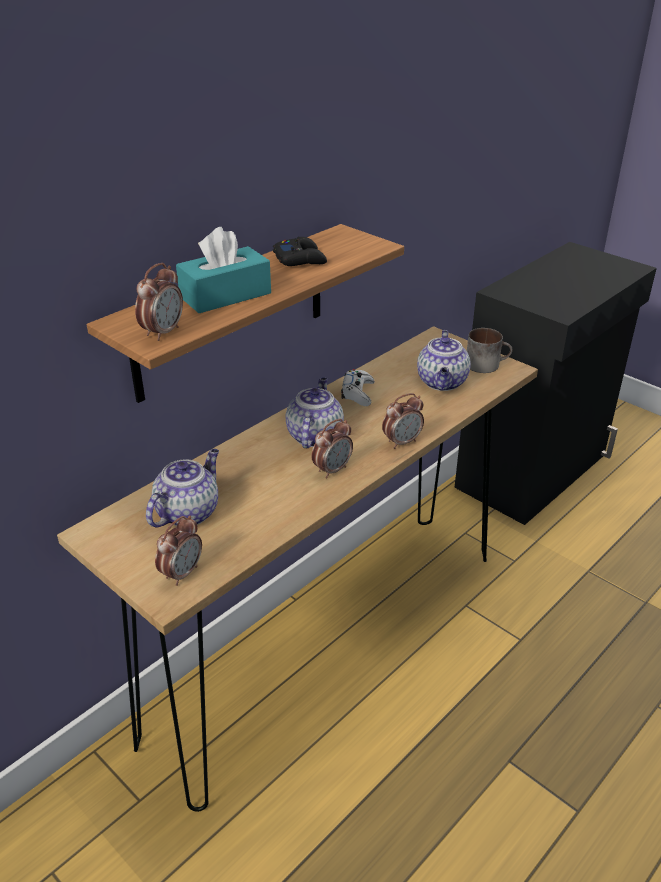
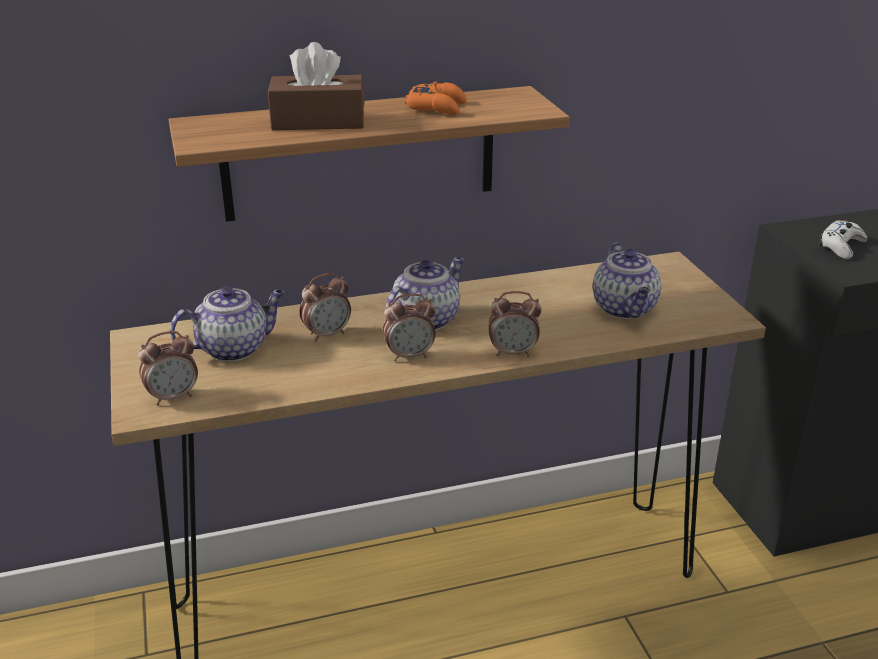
camera: 30 degrees right, 5 degrees down
alarm clock [135,263,183,341] -> alarm clock moved to [299,273,351,342]
turquoise tissue box [176,227,271,313] -> brown tissue box [268,42,365,130]
black game controller [273,237,327,266] -> orange game controller [405,81,467,115]
white game controller [341,369,375,406] -> white game controller moved to [818,220,867,259]
teapot [417,330,471,391] -> teapot turned 45 degrees counterclockwise [593,243,662,319]
mug [467,328,513,373] -> none

